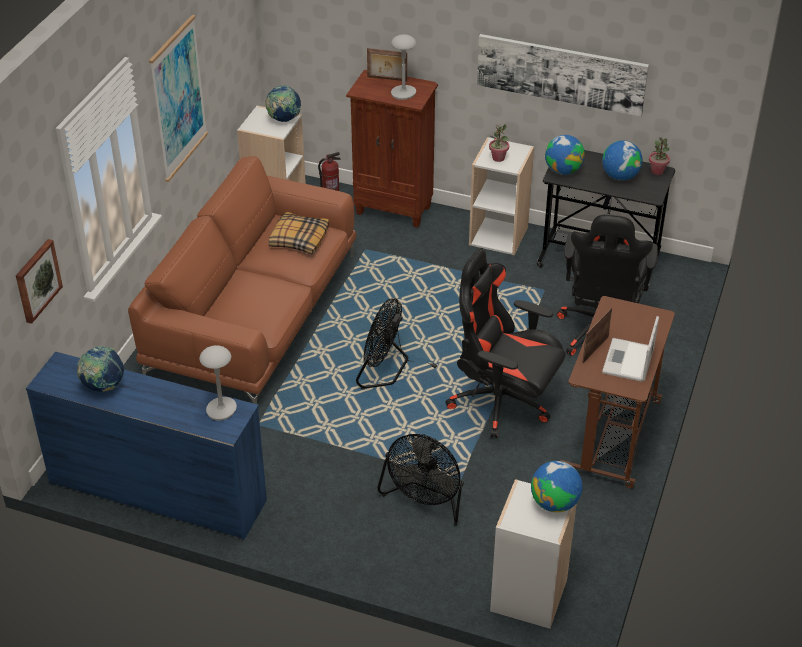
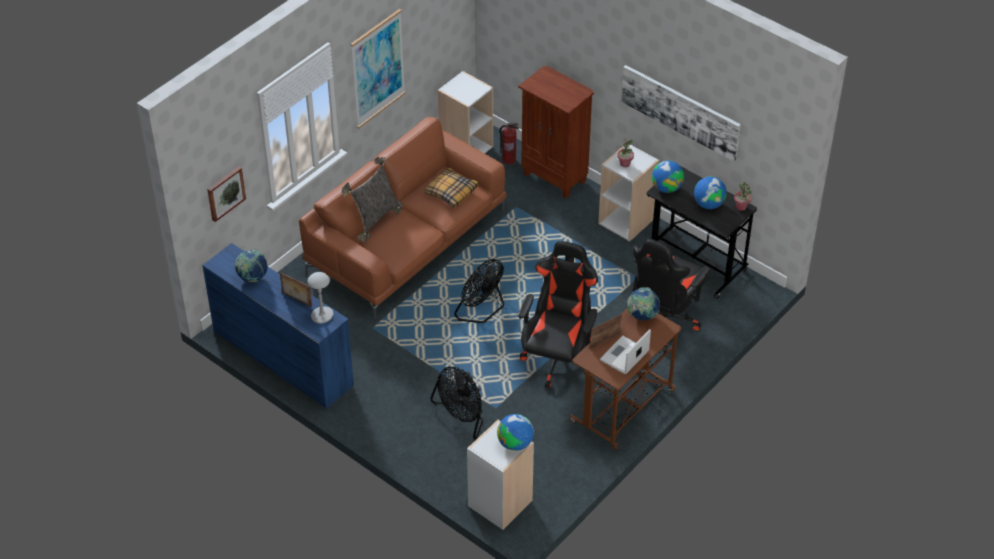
camera: 20 degrees right, 5 degrees up
globe [265,85,301,122] -> globe moved to [627,287,660,320]
picture frame [367,48,407,81] -> picture frame moved to [280,272,312,307]
grey table lamp [391,34,416,100] -> none
black office chair [446,248,566,438] -> black office chair turned 60 degrees clockwise [519,241,598,388]
none -> pillow [341,156,404,242]

